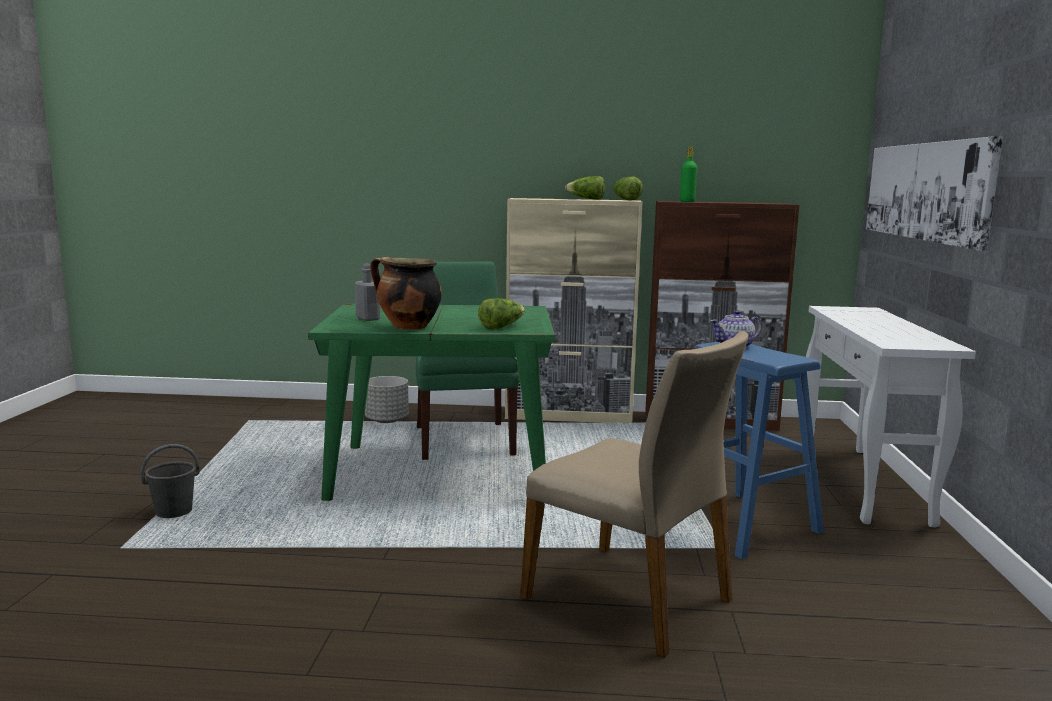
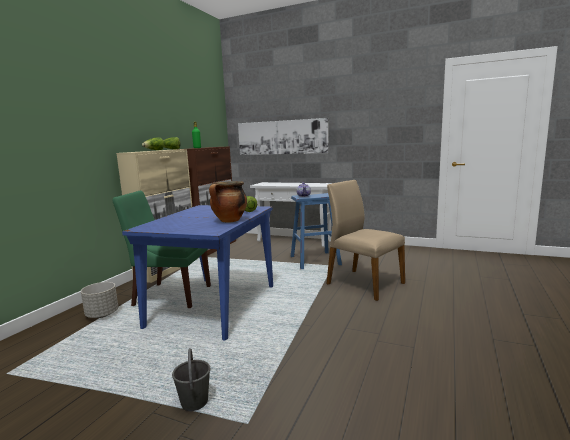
camera: 70 degrees left, 0 degrees up
green dining table [308,304,555,501] -> blue dining table [122,205,273,341]
grey bottle [355,264,380,321] -> none
beige chair [520,331,749,658] -> beige chair turned 105 degrees counterclockwise [327,180,405,301]

